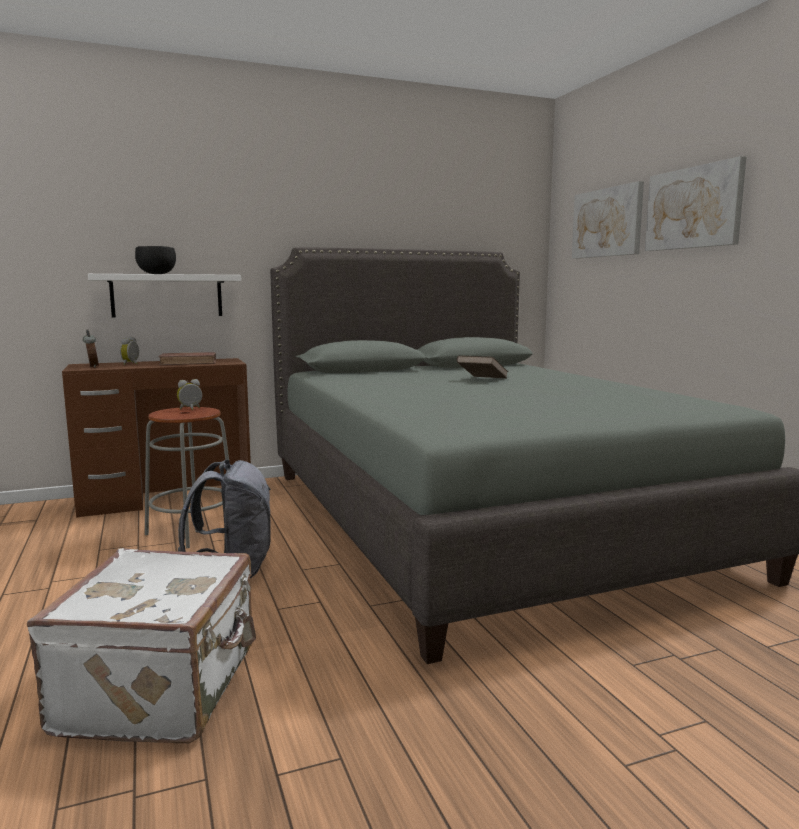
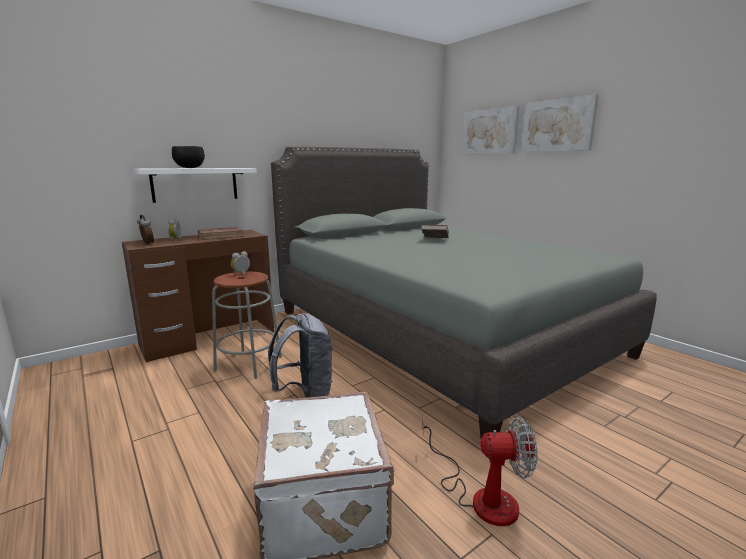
camera: 15 degrees left, 5 degrees up
none -> fan [422,416,538,526]

